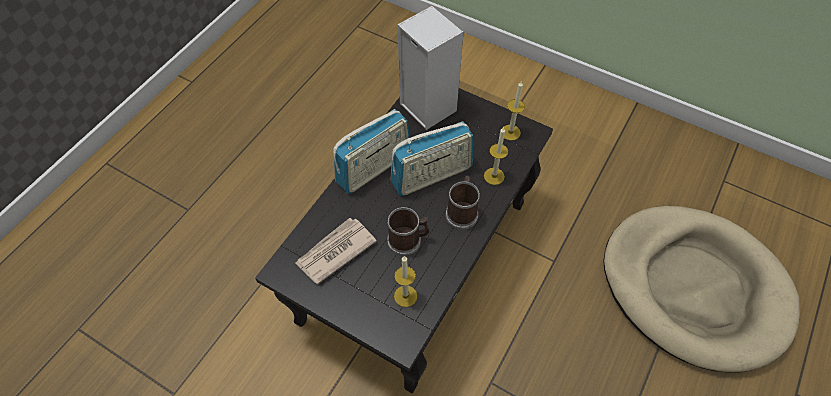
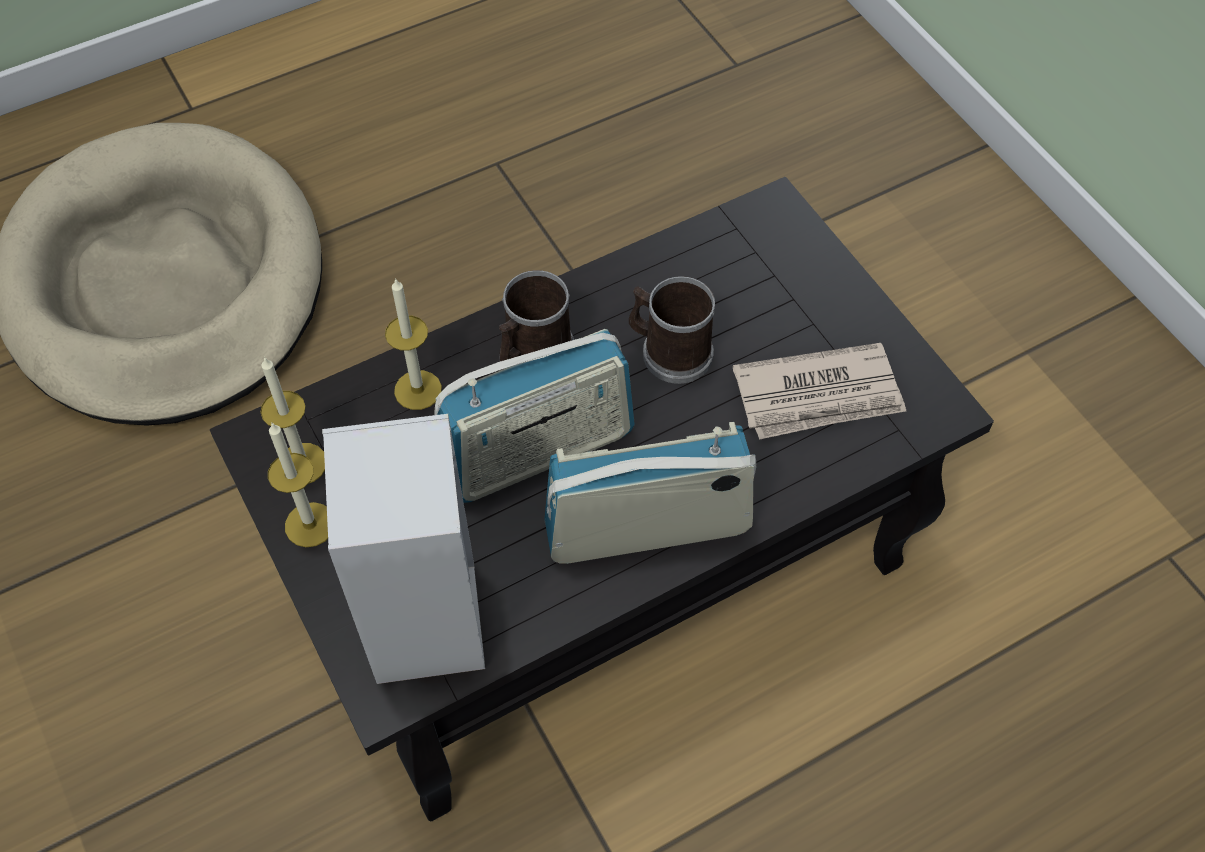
camera: 150 degrees left, 0 degrees up
radio [390,121,473,196] -> radio turned 150 degrees clockwise [434,329,635,503]
candle [394,256,417,307] -> candle moved to [268,422,328,547]

